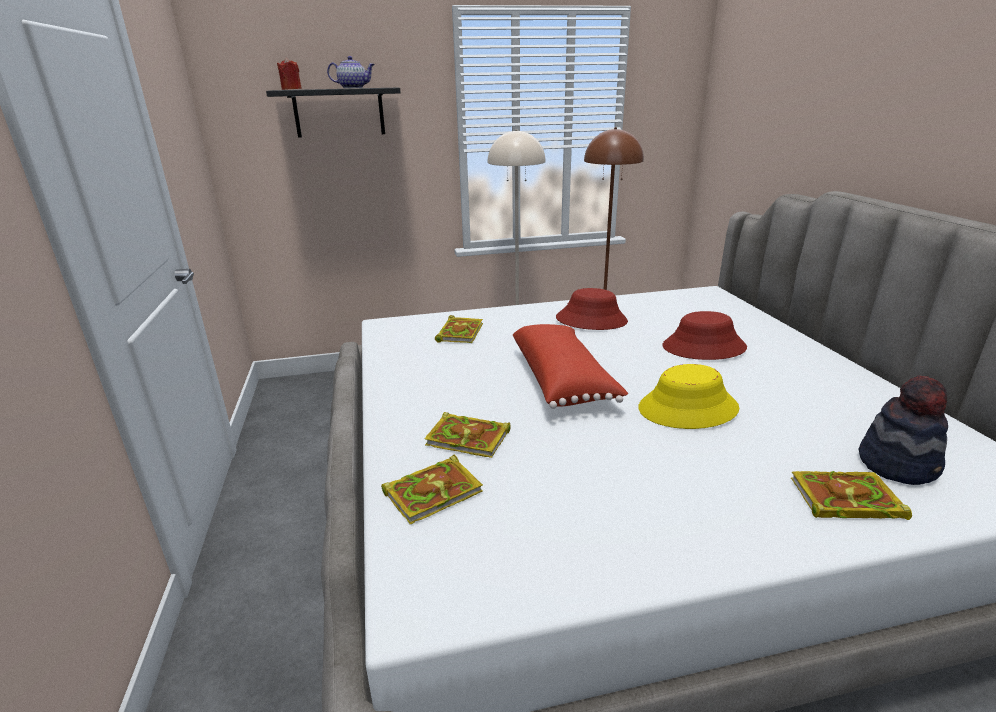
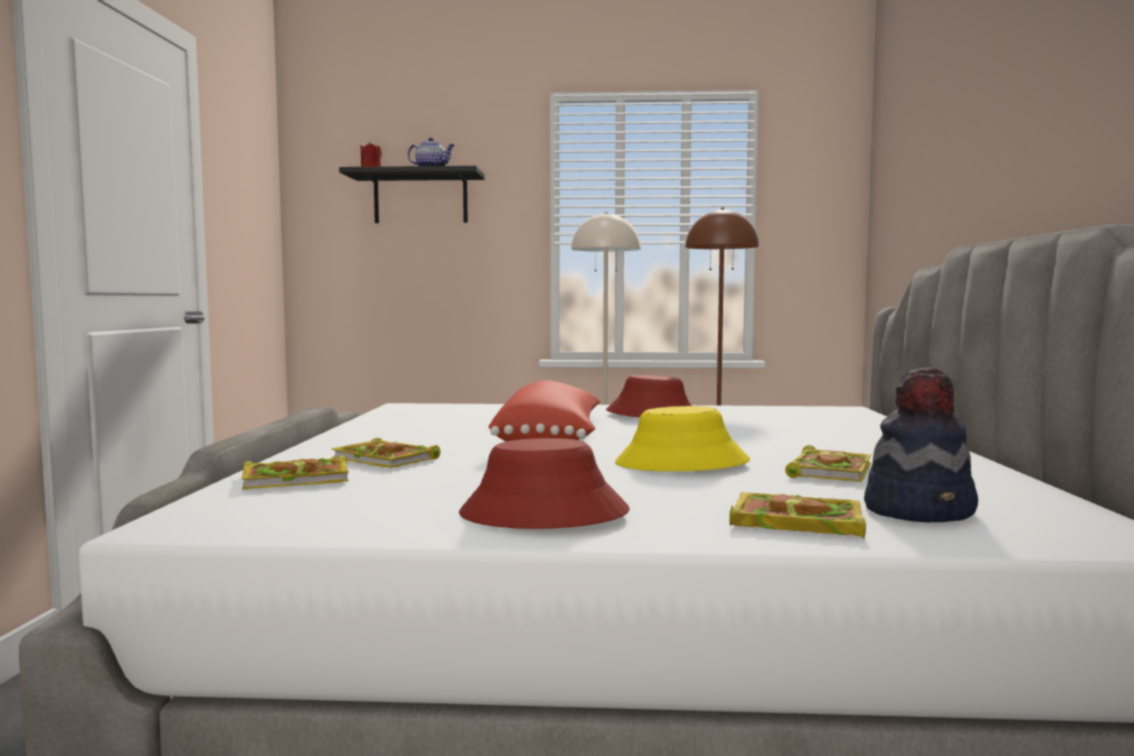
camera: 15 degrees right, 20 degrees down
book [435,315,483,343] -> book moved to [785,445,872,482]
red hat [662,311,747,360] -> red hat moved to [459,438,630,529]

